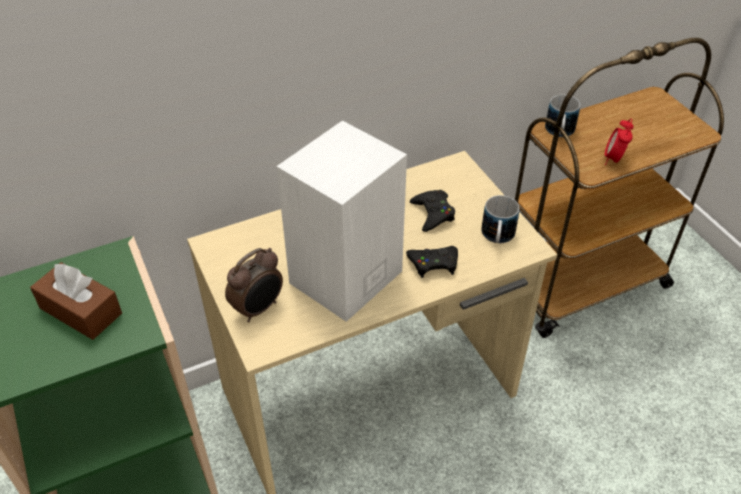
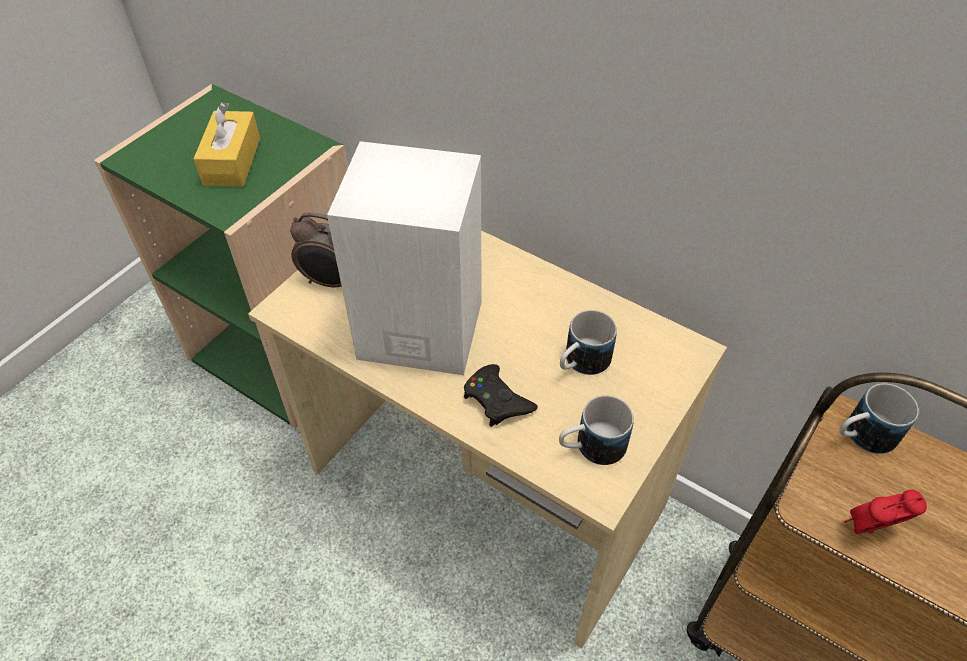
camera: 60 degrees right, 5 degrees up
brown tissue box [30,262,122,340] -> yellow tissue box [193,102,260,187]
black game controller [410,190,455,232] -> mug [560,310,617,375]

